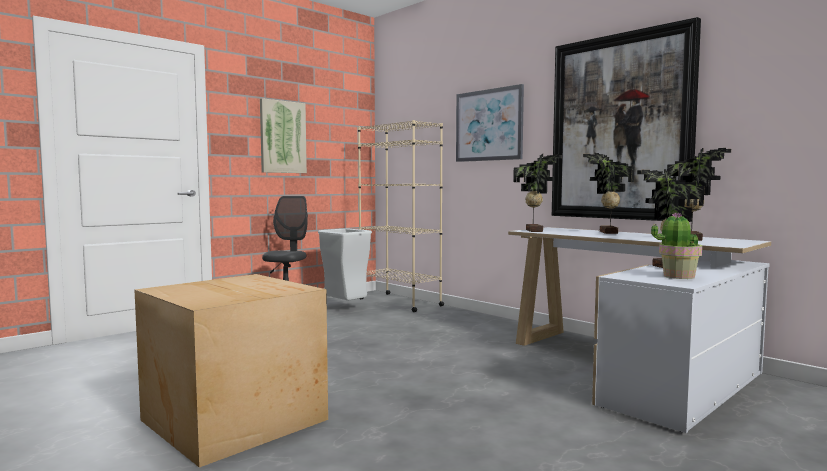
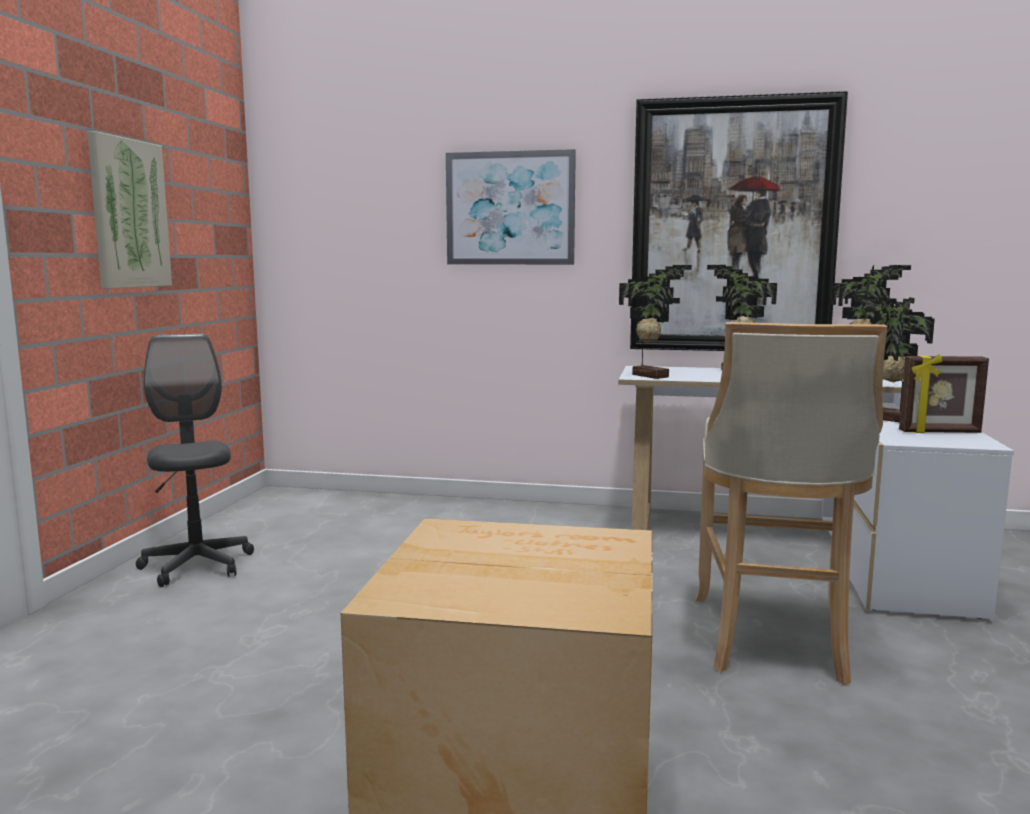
camera: 35 degrees left, 5 degrees up
grey trash can [318,228,372,301] -> none
beige bookcase [358,120,444,312] -> none
potted plant [651,212,702,279] -> picture frame [899,355,989,433]
none -> beige stool [695,322,888,685]

